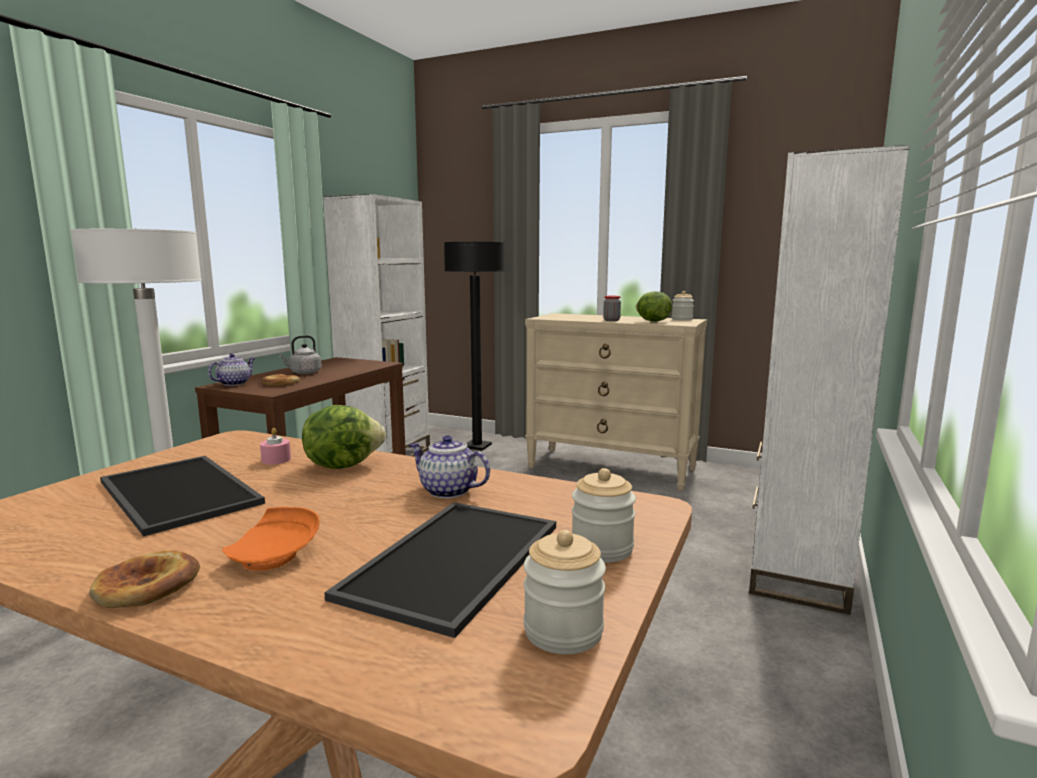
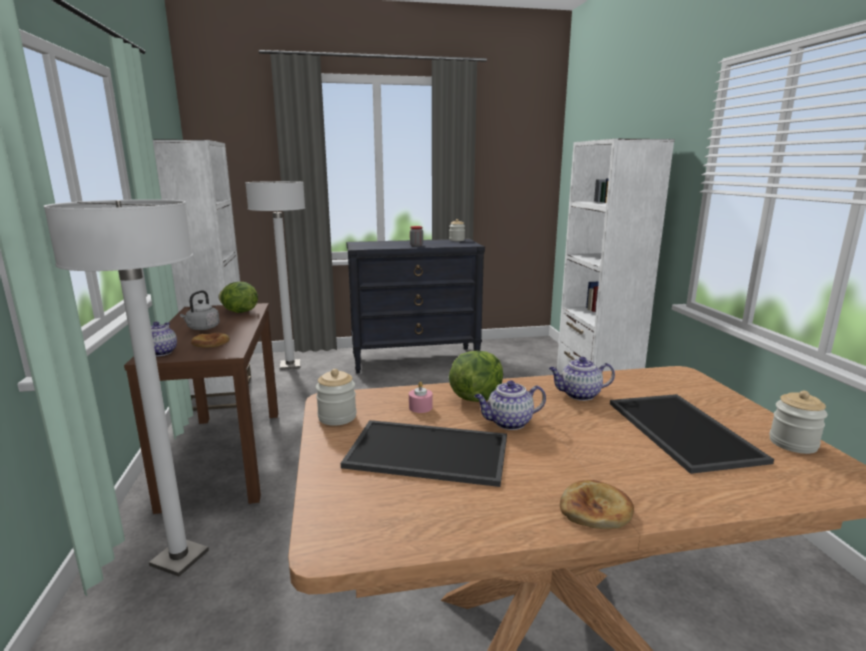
camera: 35 degrees left, 5 degrees up
orange plate [222,507,320,571] -> none
black floor lamp [444,241,505,450] -> white floor lamp [245,181,305,370]
beige dresser [525,313,708,491] -> black dresser [346,239,485,373]
jar [572,468,636,563] -> jar moved to [316,369,357,426]
lettuce [636,291,672,322] -> lettuce moved to [218,282,258,313]
none -> teapot [474,381,546,430]

